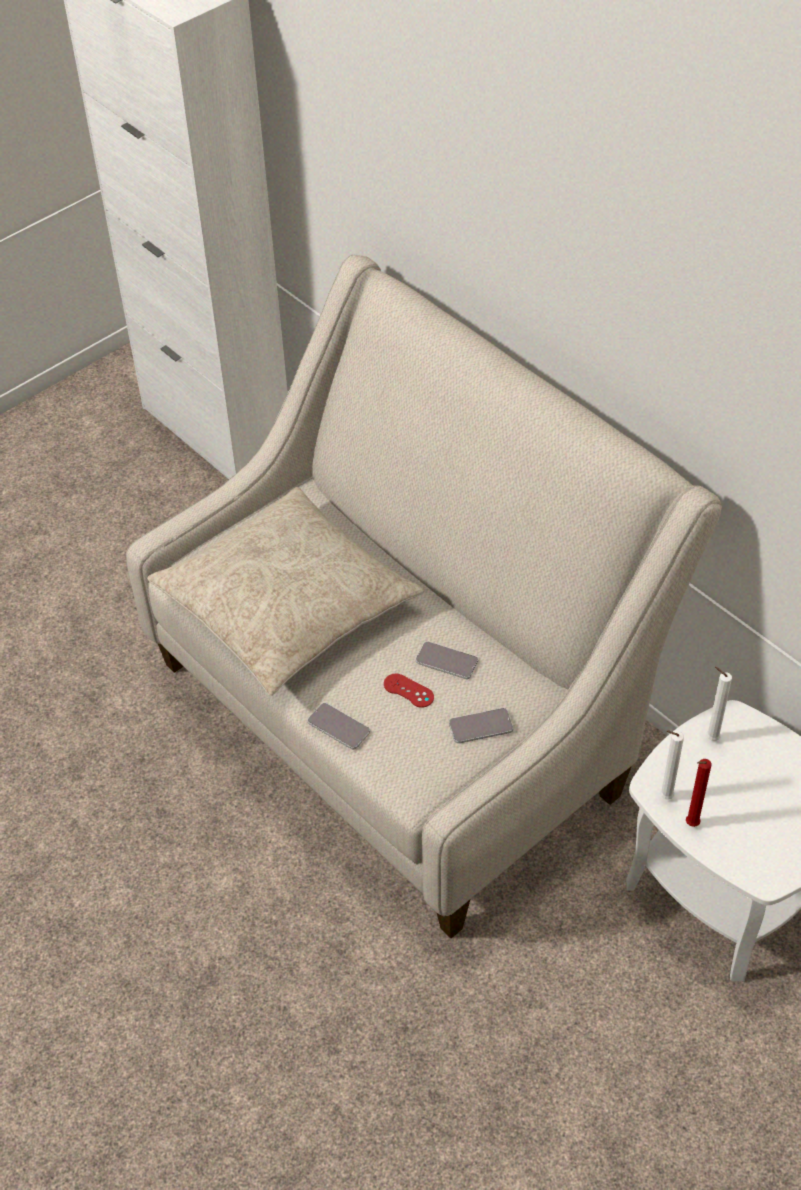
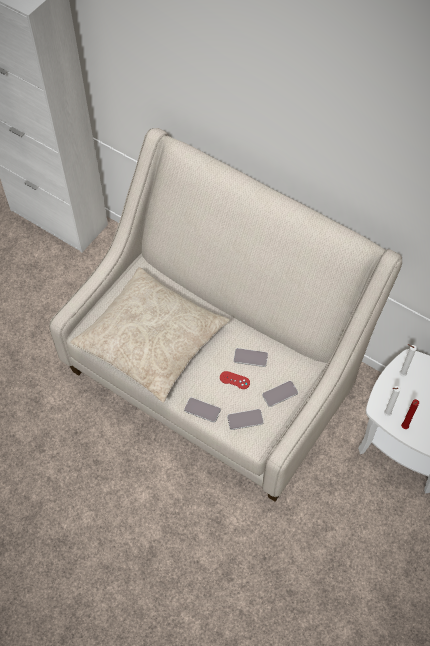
camera: 15 degrees left, 10 degrees up
none -> phone [227,409,264,430]

